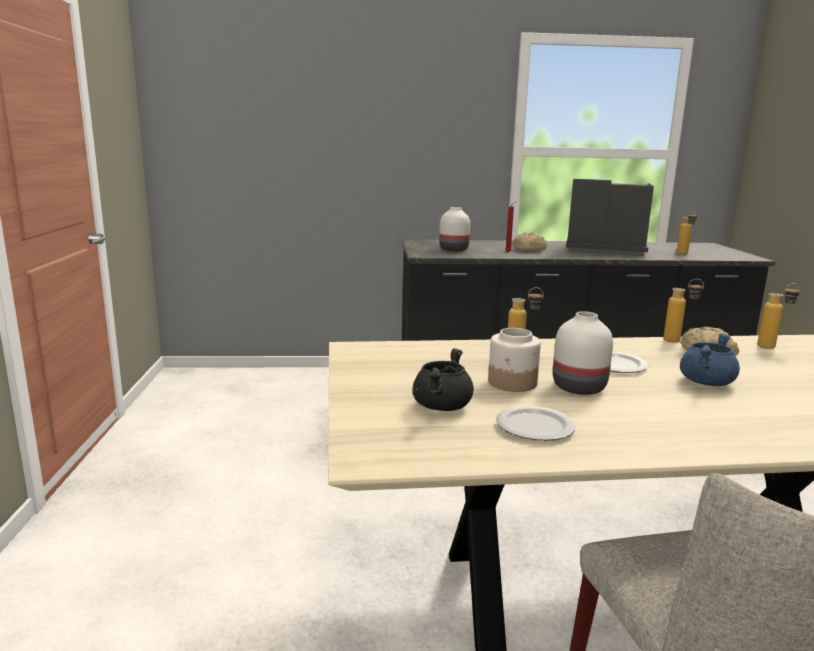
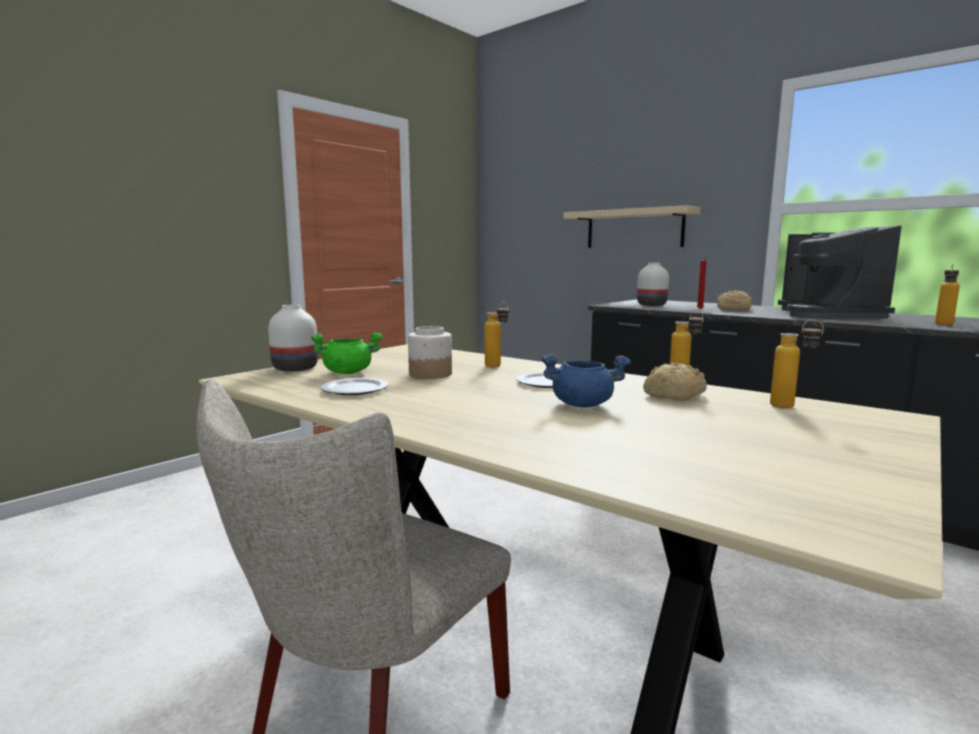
camera: 45 degrees right, 5 degrees down
black cooking pot [412,348,474,411] -> green cooking pot [311,332,383,374]
white vase [553,311,613,395] -> white vase moved to [268,304,318,372]
coffee machine [566,179,654,256] -> coffee machine turned 150 degrees counterclockwise [778,226,901,319]
none -> beige shelf [563,205,700,248]

